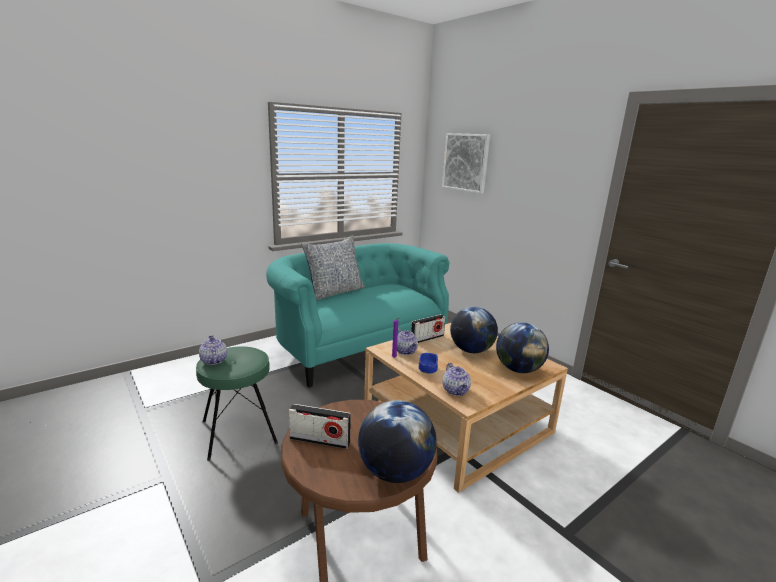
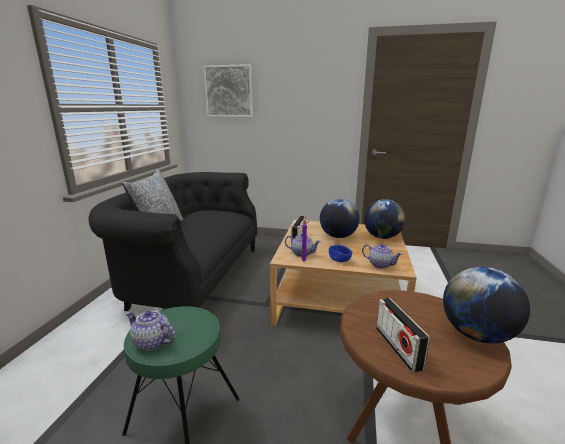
camera: 40 degrees left, 0 degrees up
turquoise sofa [266,243,450,387] -> black sofa [89,172,257,311]
radio [288,404,351,449] -> radio turned 105 degrees clockwise [376,298,430,372]

